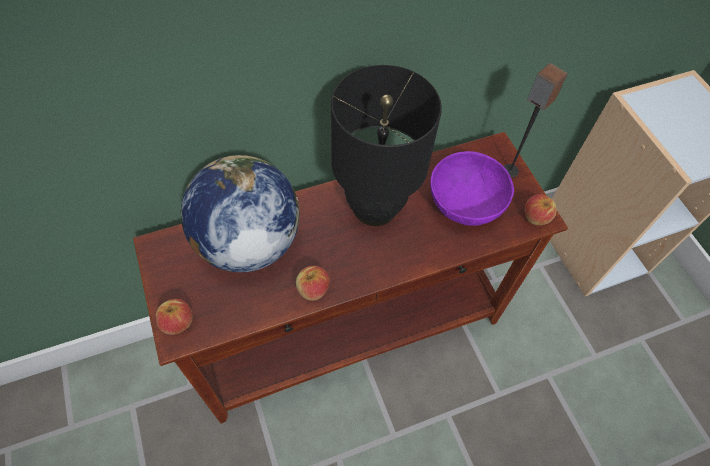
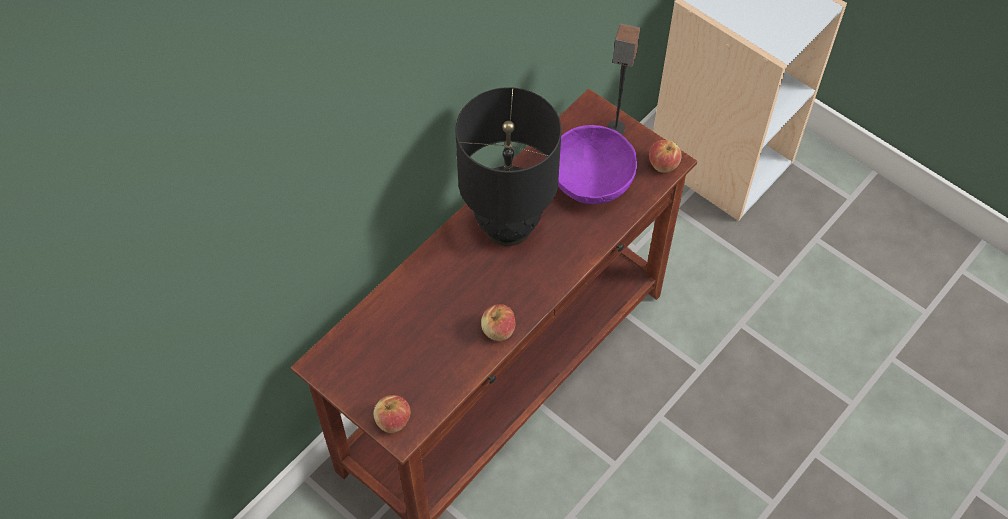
camera: 25 degrees left, 0 degrees up
globe [181,155,300,272] -> none

